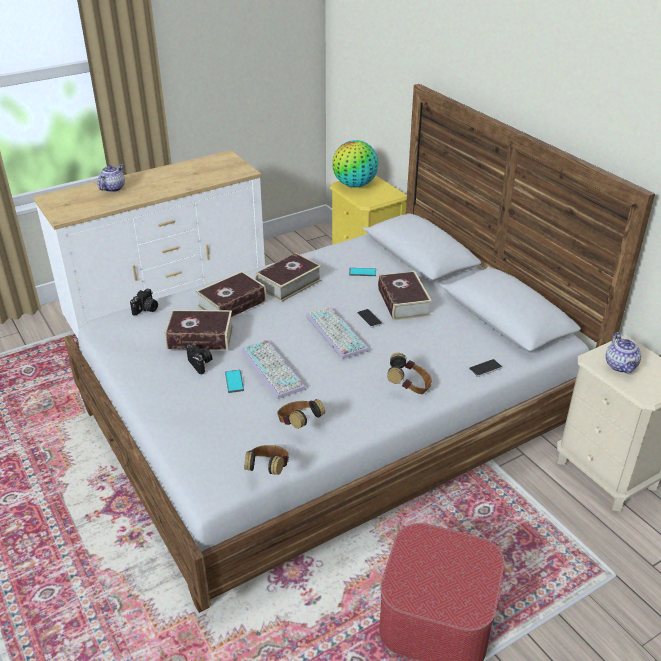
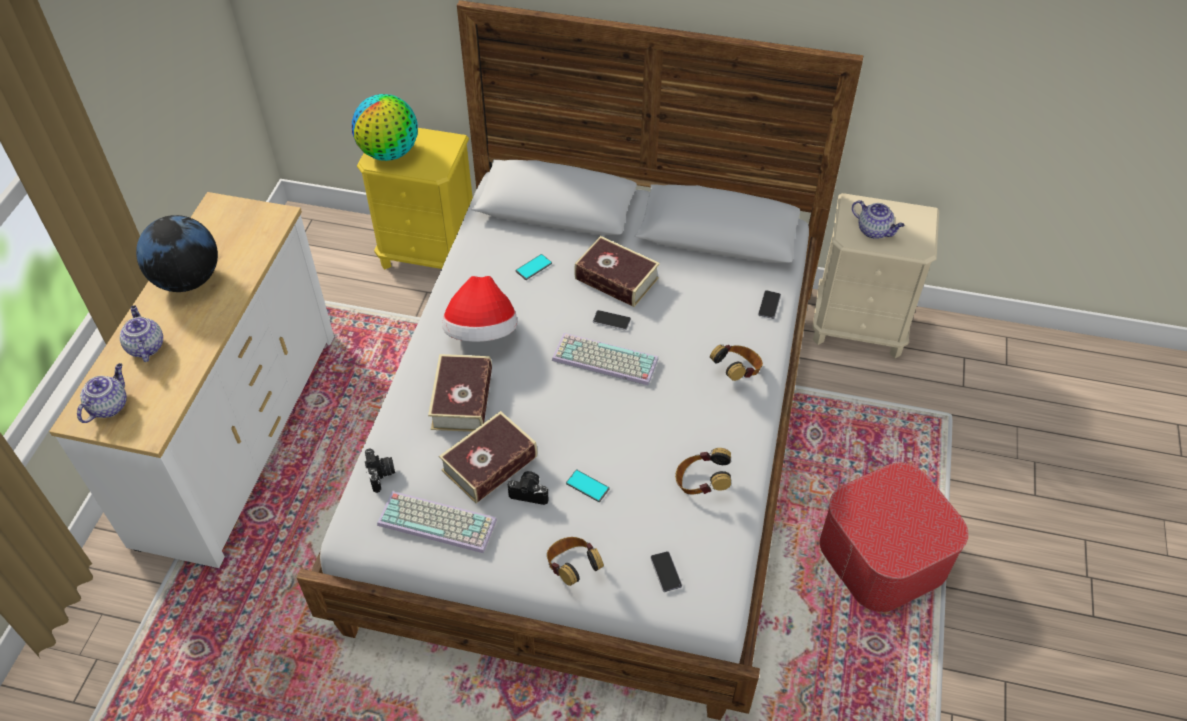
camera: 45 degrees left, 15 degrees up
keyboard [241,340,306,399] -> keyboard moved to [377,491,497,553]
headphones [244,445,289,475] -> headphones moved to [547,537,604,586]
book [256,253,322,302] -> hat [442,276,517,342]
none -> teapot [77,363,127,423]
none -> globe [136,215,218,292]
none -> phone [650,551,682,592]

